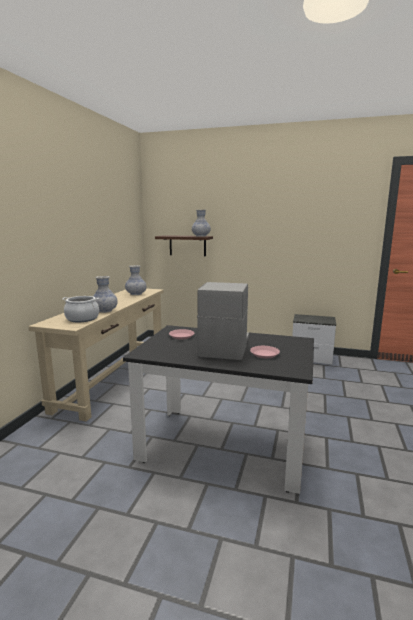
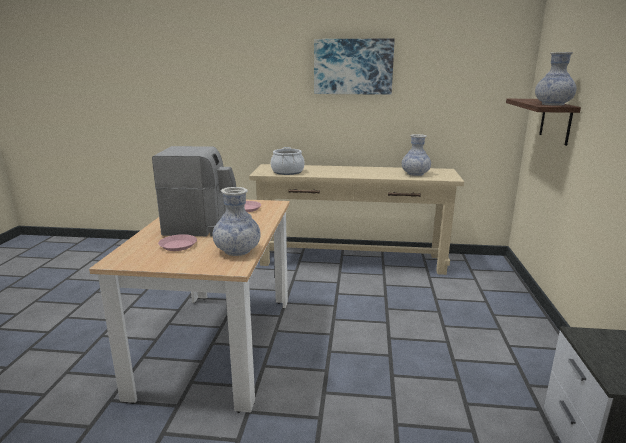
camera: 80 degrees right, 5 degrees up
vase [93,276,118,313] -> vase moved to [213,187,261,256]
black dining table [123,325,314,494] -> beige dining table [89,200,290,413]
none -> picture [314,38,395,95]

